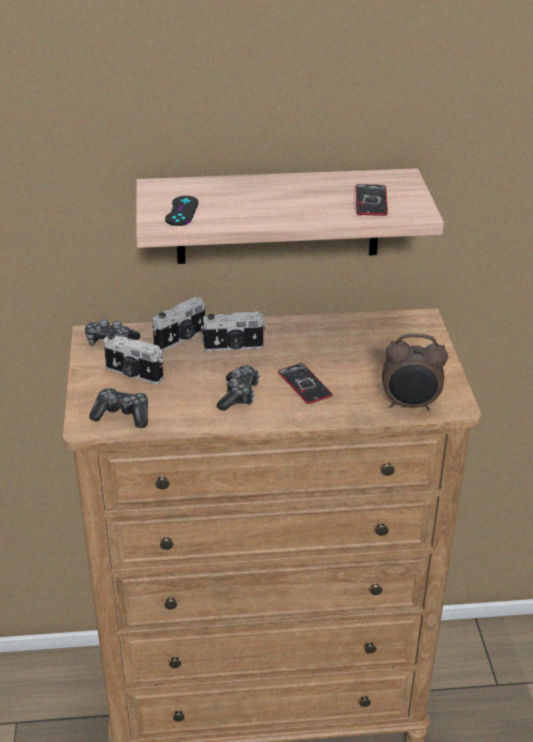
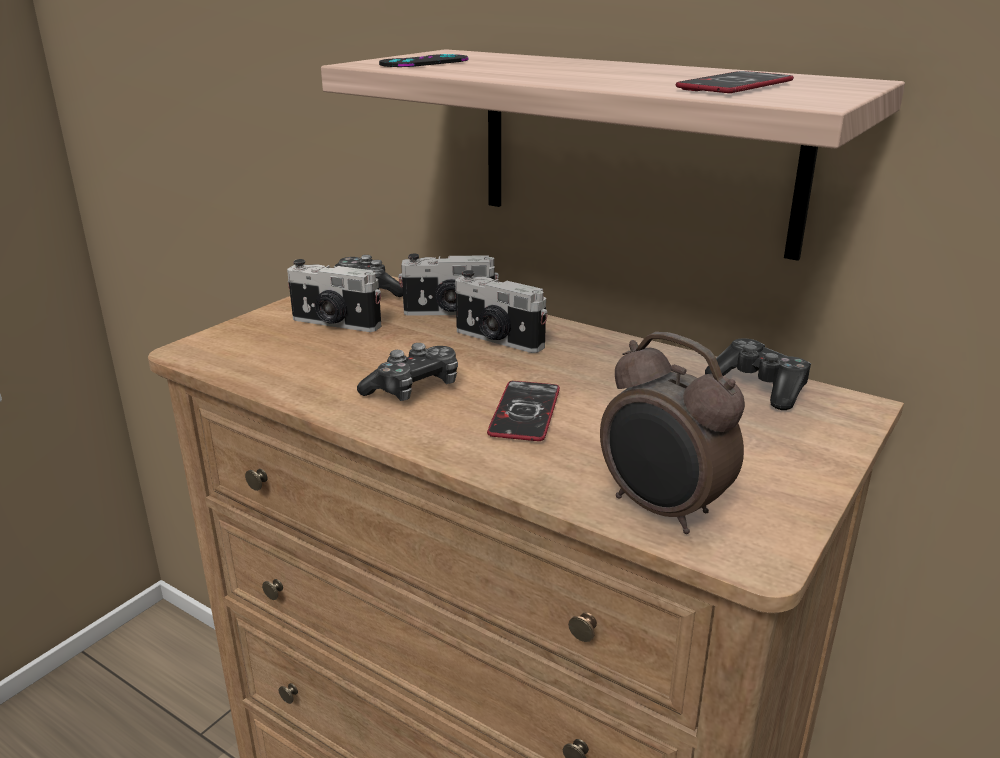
camera: 40 degrees right, 10 degrees down
game controller [89,388,148,428] -> game controller moved to [705,338,811,410]
camera [103,333,163,384] -> camera turned 45 degrees counterclockwise [287,259,381,332]

